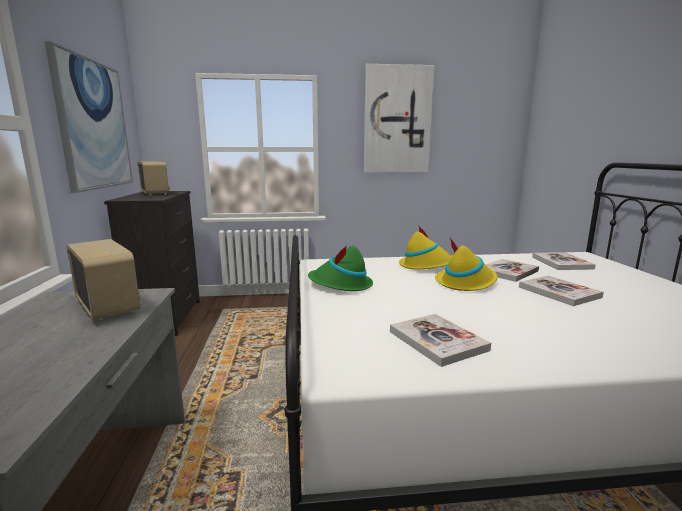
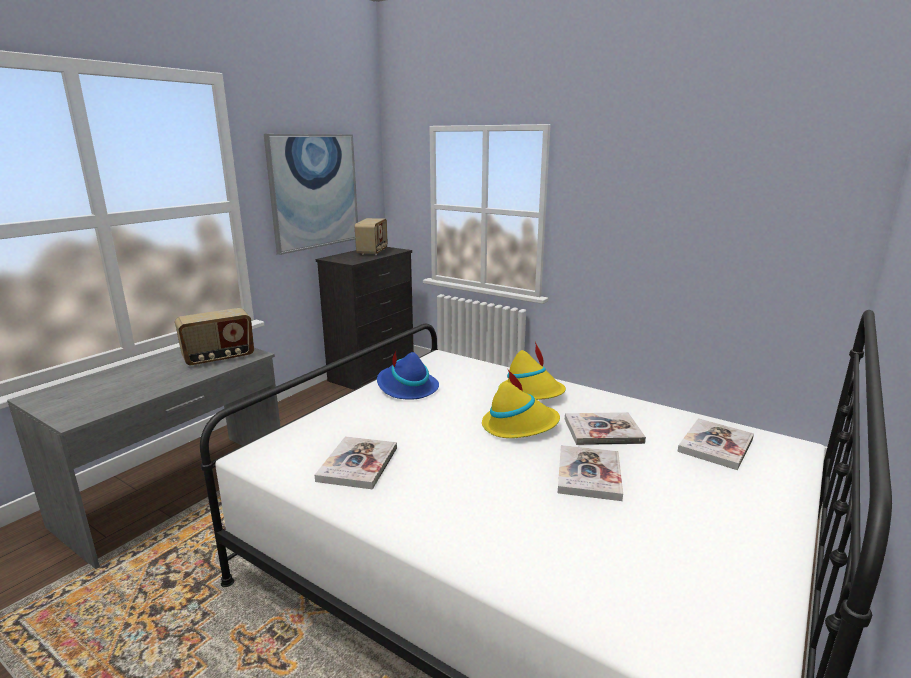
camera: 40 degrees right, 5 degrees up
radio [67,239,140,321] -> radio turned 60 degrees clockwise [175,308,254,366]
green hat [308,244,373,291] -> blue hat [377,352,439,400]
picture [364,64,434,173] -> none

